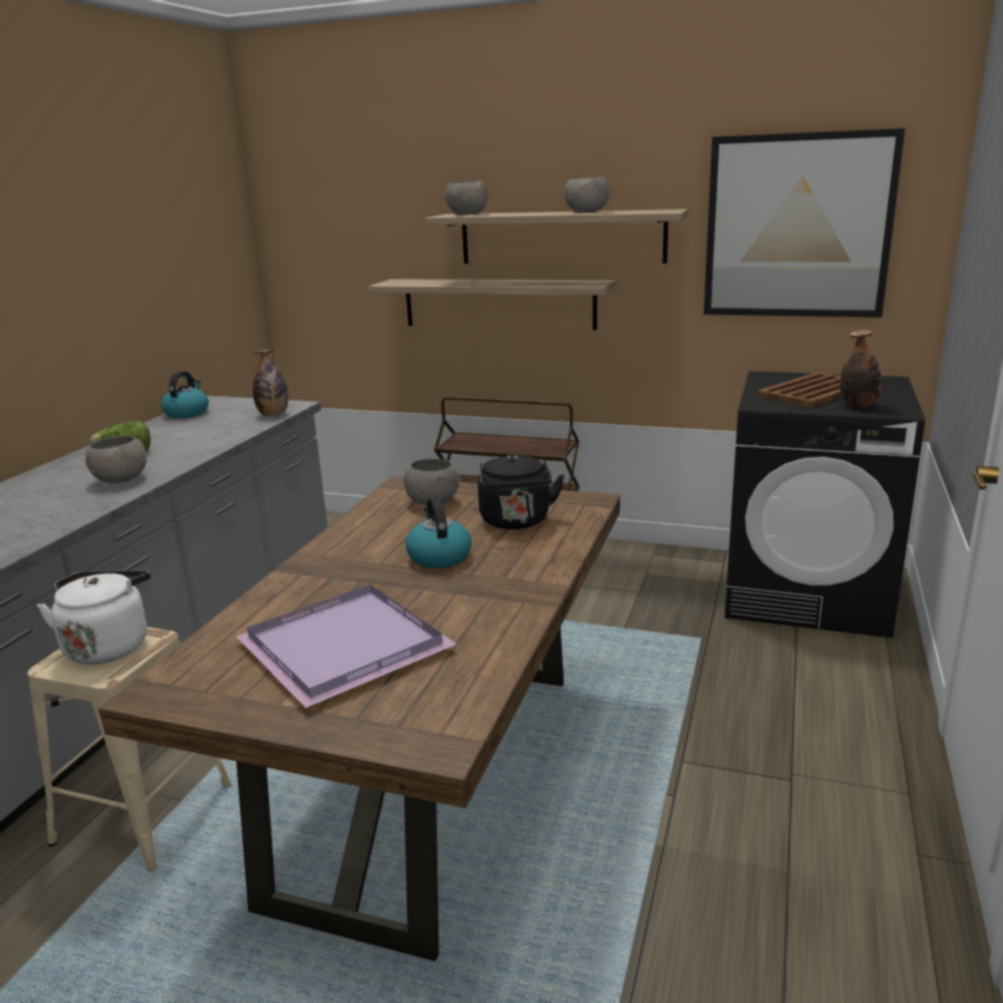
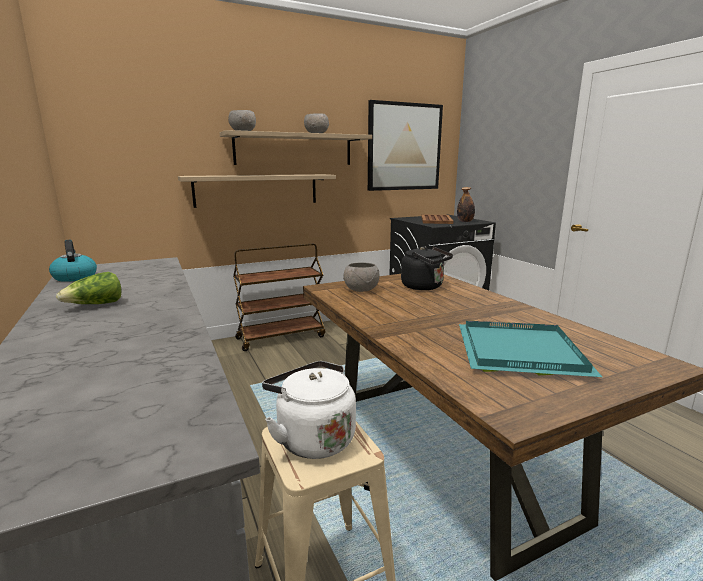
camera: 45 degrees left, 5 degrees down
grey bowl [85,436,147,484] -> none
purple tray [236,584,456,708] -> turquoise tray [459,320,602,377]
bottle [253,349,288,416] -> none
kettle [406,497,472,568] -> none

